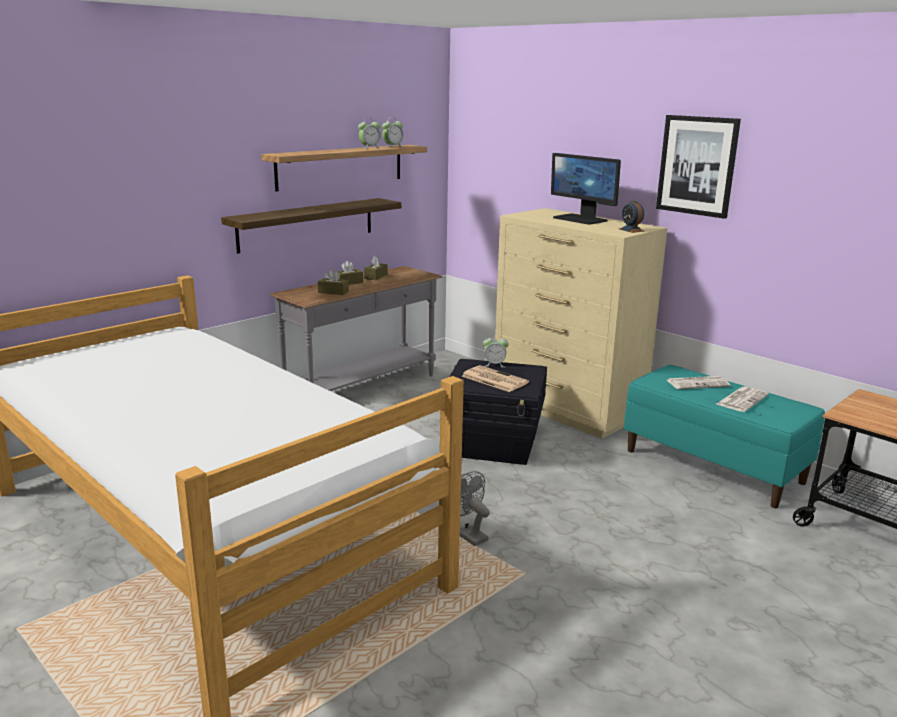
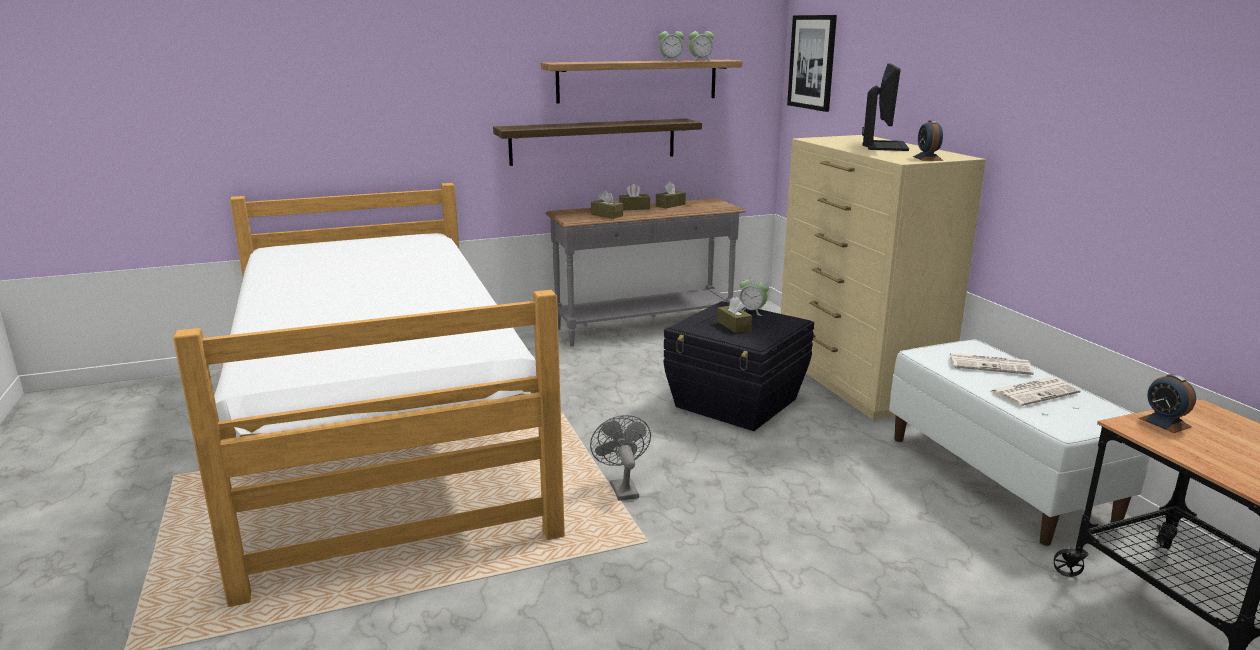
camera: 25 degrees right, 0 degrees up
newspaper [462,365,529,392] -> brown tissue box [717,297,752,333]
monitor [551,153,621,225] -> monitor turned 150 degrees counterclockwise [862,64,909,151]
turquoise bench [624,365,825,508] -> white bench [889,339,1150,546]
picture [656,115,741,219] -> picture moved to [787,15,837,112]
none -> alarm clock [1139,374,1196,433]

